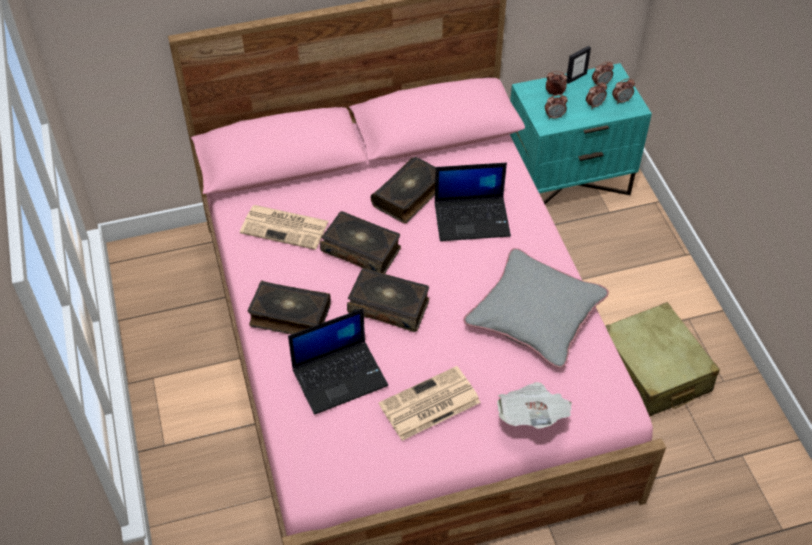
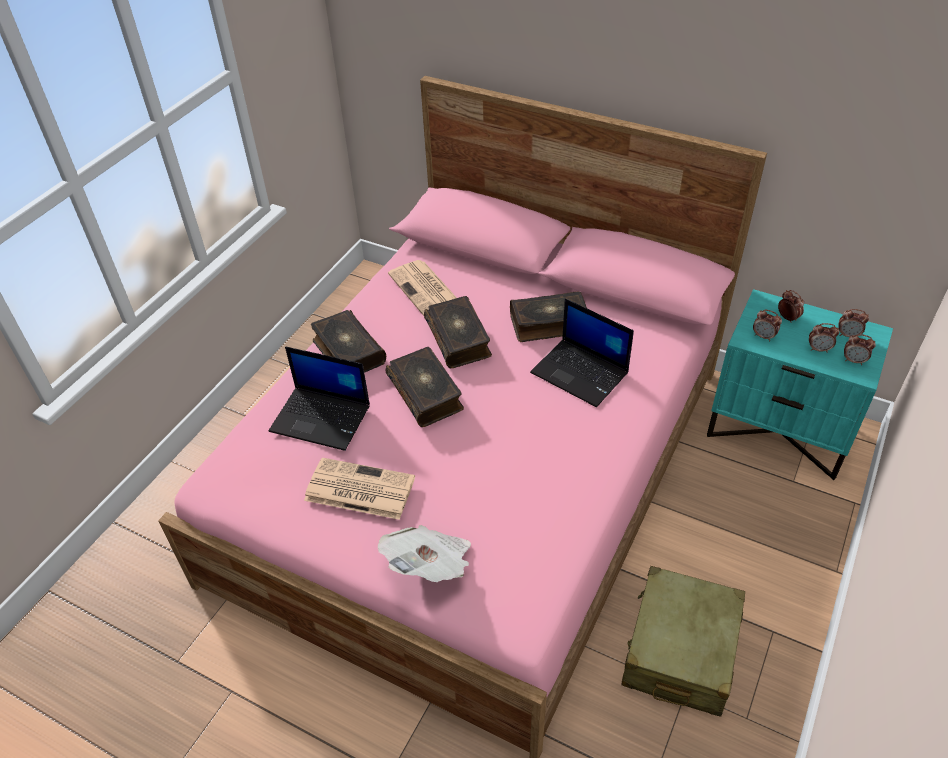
camera: 45 degrees right, 5 degrees down
grey pillow [463,248,609,368] -> none
picture frame [566,46,591,84] -> none

